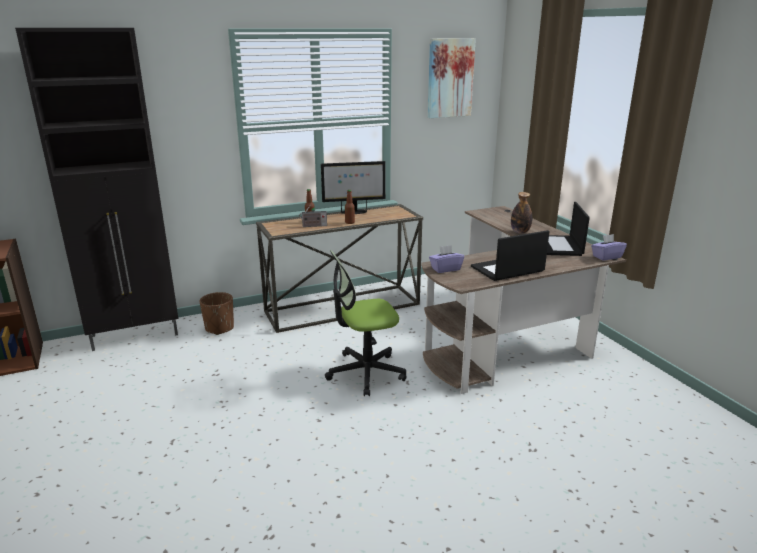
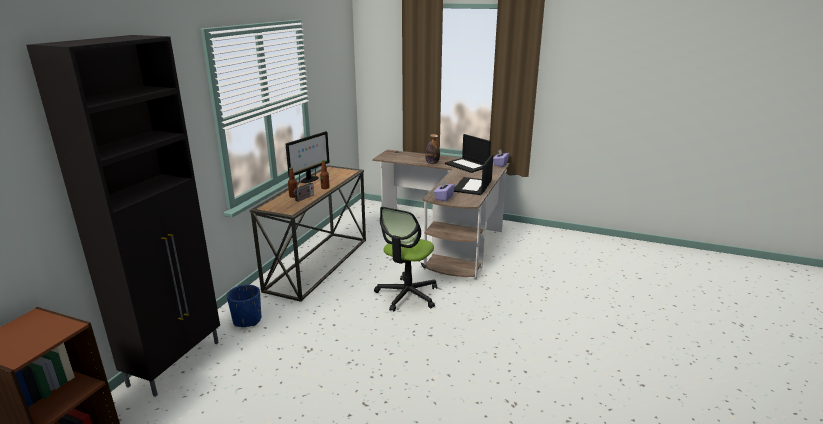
camera: 45 degrees left, 0 degrees up
brown planter [200,292,234,335] -> blue planter [227,285,261,327]
picture [427,38,476,118] -> none

